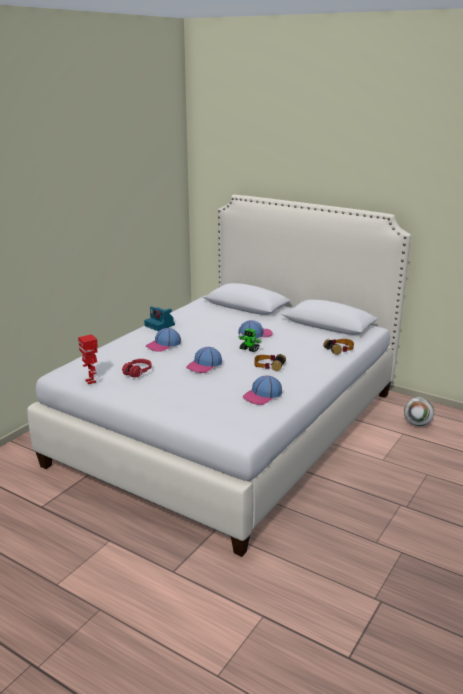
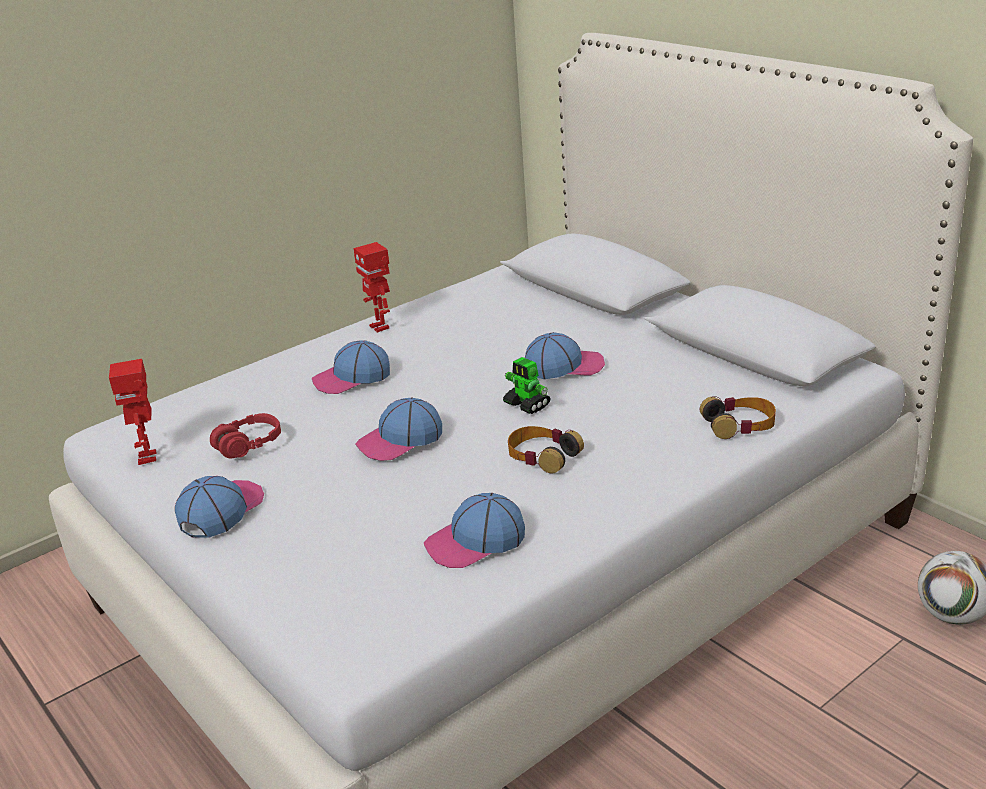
camera: 20 degrees right, 5 degrees up
camera [144,306,175,331] -> toy robot [353,242,390,333]
none -> cap [175,476,264,538]

